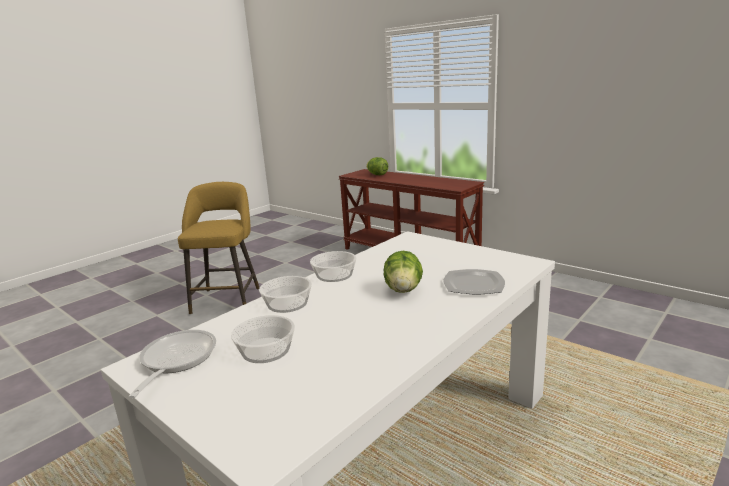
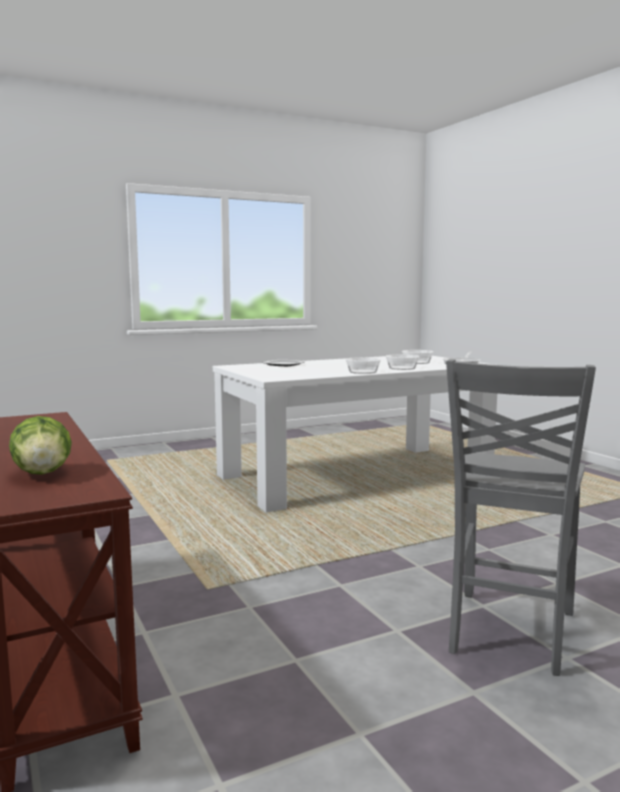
camera: 160 degrees left, 10 degrees down
yellow stool [178,182,259,315] -> grey chair [446,359,596,676]
lettuce [383,251,423,293] -> none

